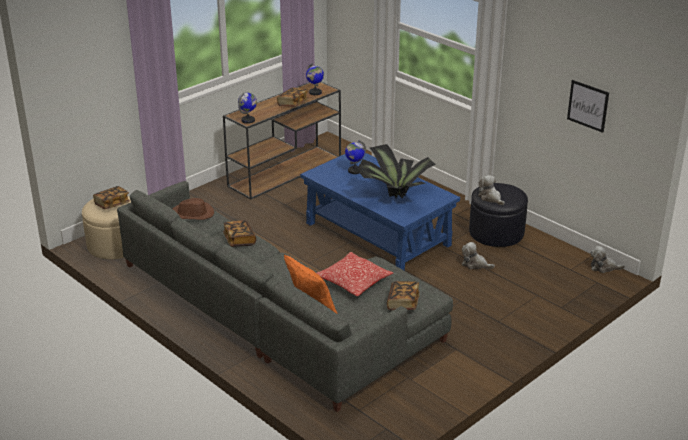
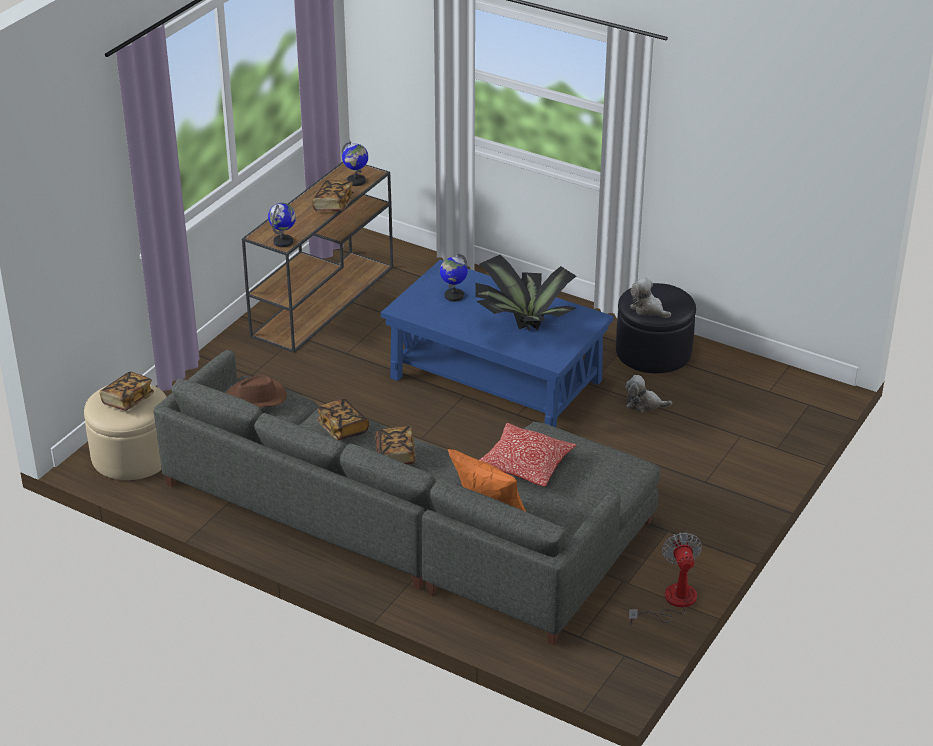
camera: 15 degrees left, 5 degrees up
book [387,281,419,310] -> book moved to [375,426,416,465]
picture [567,80,609,133] -> none
plush toy [591,246,625,273] -> none
none -> fan [629,532,702,626]

